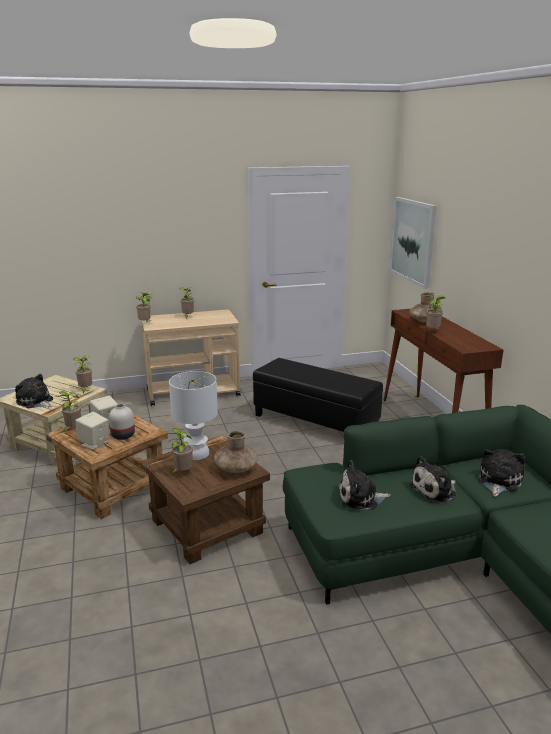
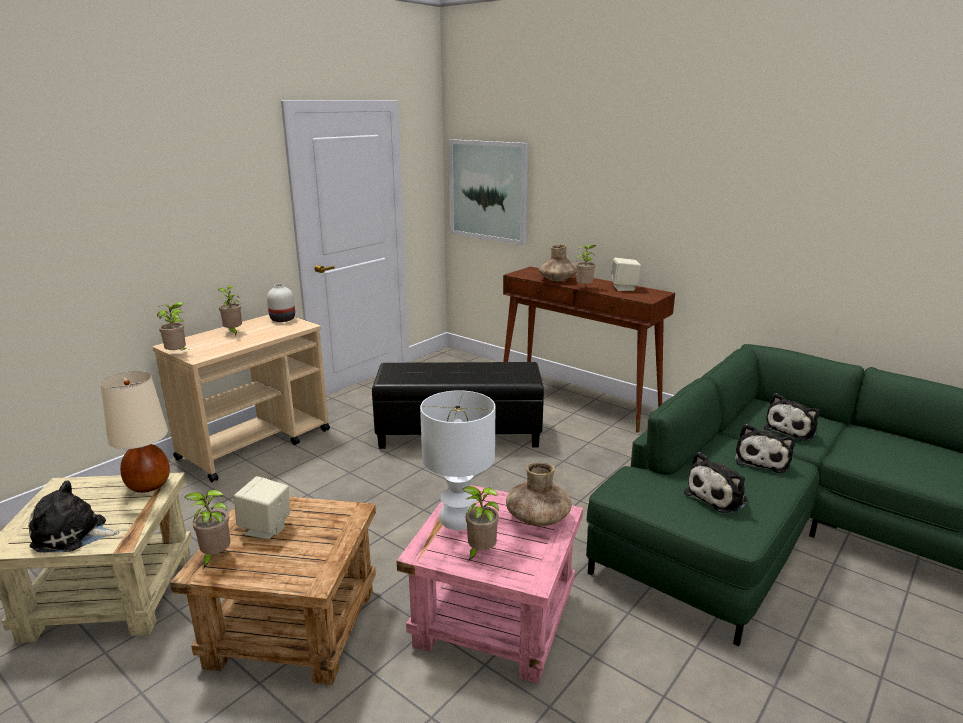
camera: 35 degrees left, 0 degrees up
potted plant [73,356,92,393] -> beige table lamp [100,371,170,493]
beige speaker [75,412,109,450] -> beige speaker moved to [610,258,641,291]
white vase [109,404,135,440] -> white vase moved to [267,284,295,322]
brown side table [141,436,270,564] -> pink side table [397,485,583,684]
plush toy [479,449,525,497] -> plush toy turned 135 degrees counterclockwise [764,393,820,441]

